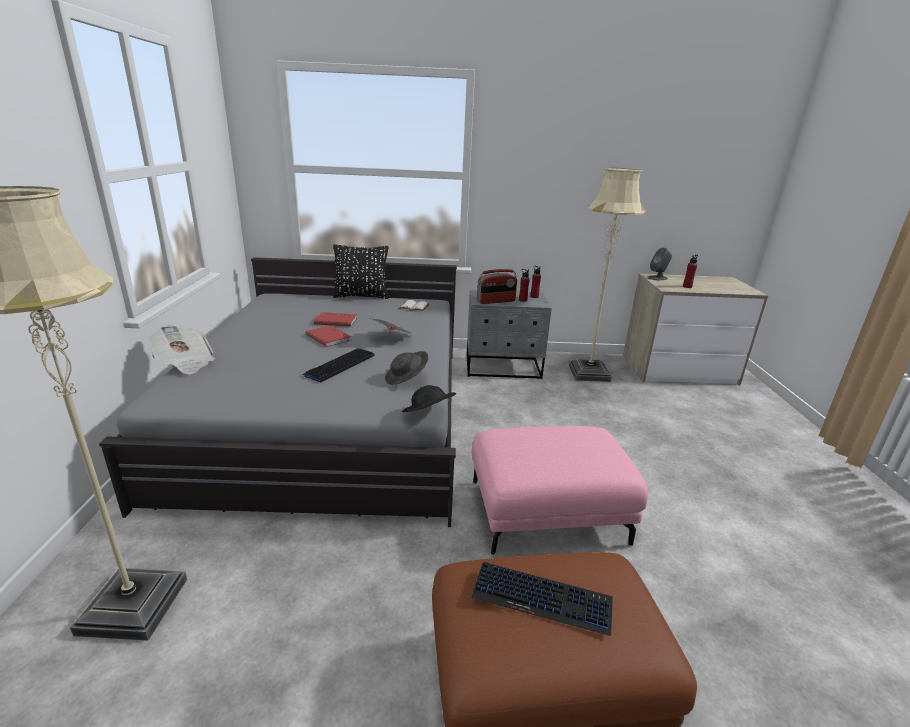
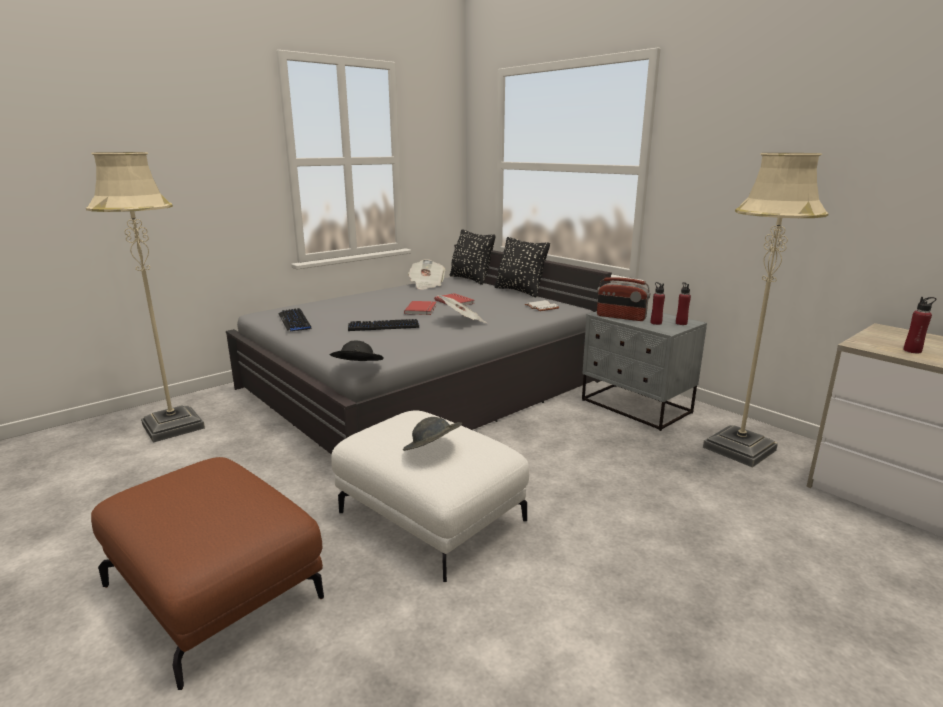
camera: 50 degrees right, 5 degrees down
newspaper [148,325,215,374] -> newspaper moved to [408,259,446,290]
grey hat [385,351,428,385] -> grey hat moved to [403,417,462,451]
keyboard [471,562,613,636] -> keyboard moved to [278,308,312,331]
pink ottoman [472,426,648,555] -> white ottoman [331,410,529,582]
grey speaker [648,248,672,280] -> none
none -> black pillow [450,230,496,285]

